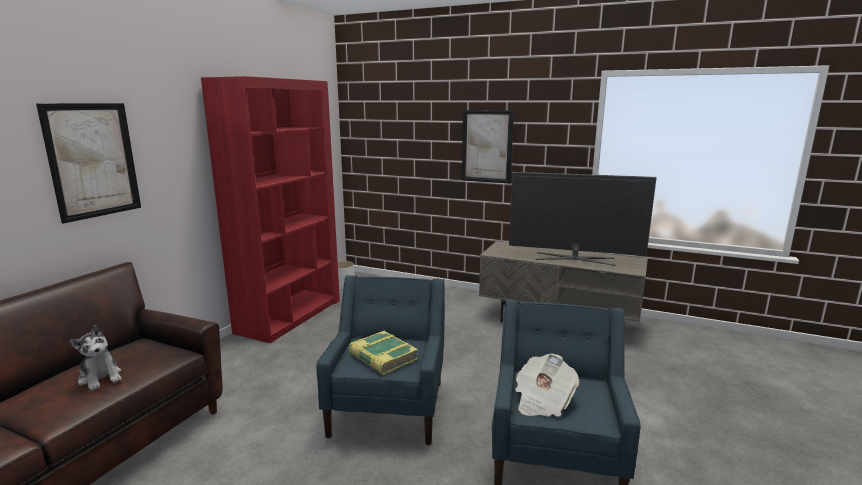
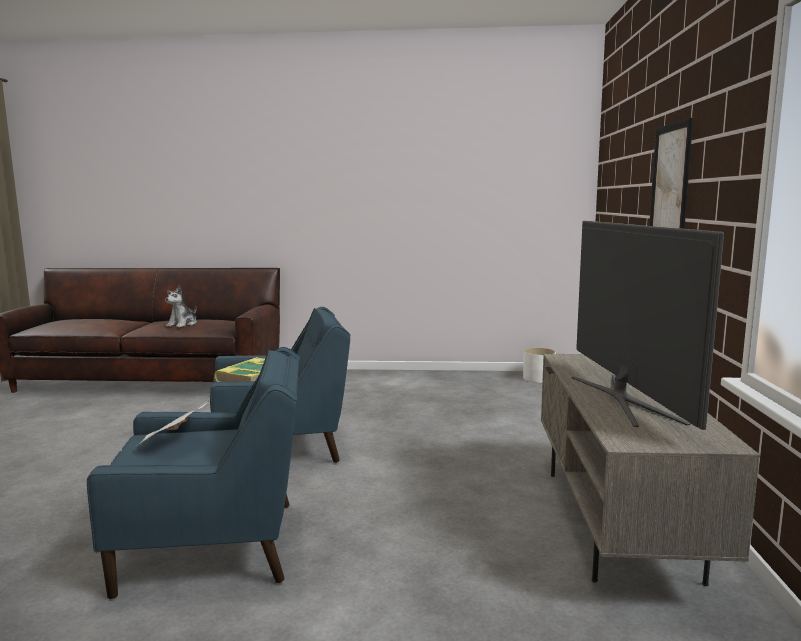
camera: 70 degrees right, 5 degrees down
picture [36,103,141,224] -> none
red bookcase [201,76,340,343] -> none

